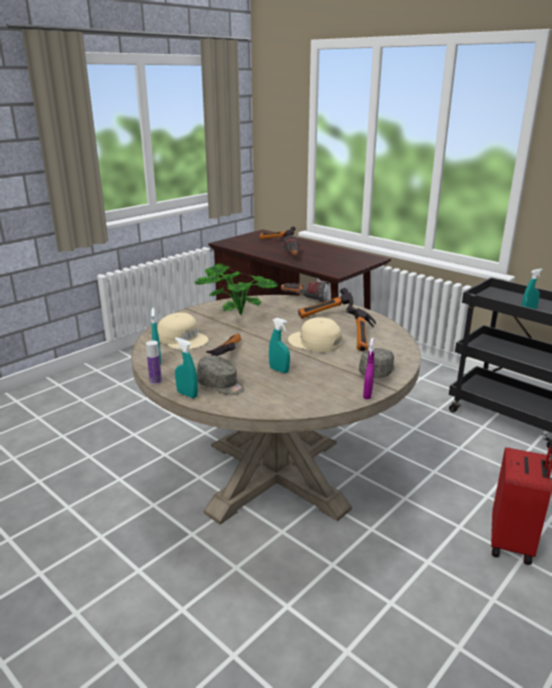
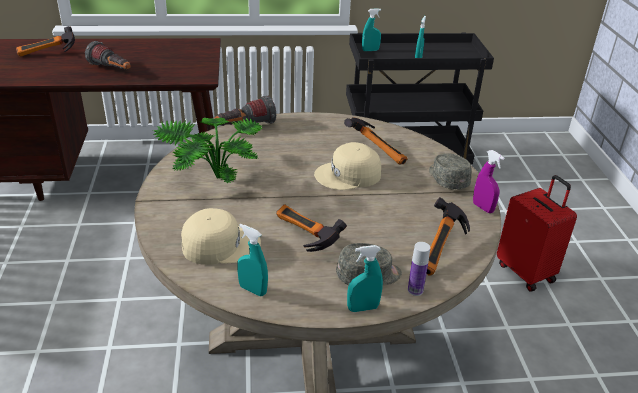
camera: 50 degrees left, 10 degrees up
bottle [146,341,162,385] -> bottle moved to [408,242,430,296]
turquoise spray bottle [269,318,290,373] -> turquoise spray bottle moved to [362,8,381,51]
hammer [298,288,353,319] -> hammer moved to [427,197,470,276]

